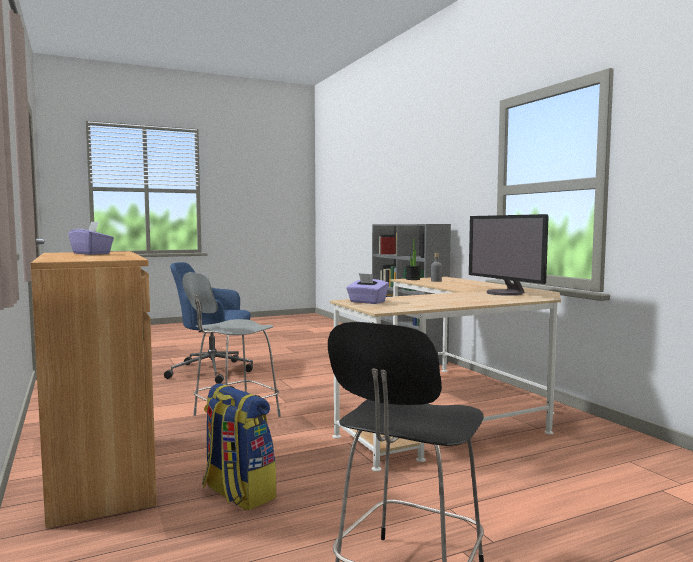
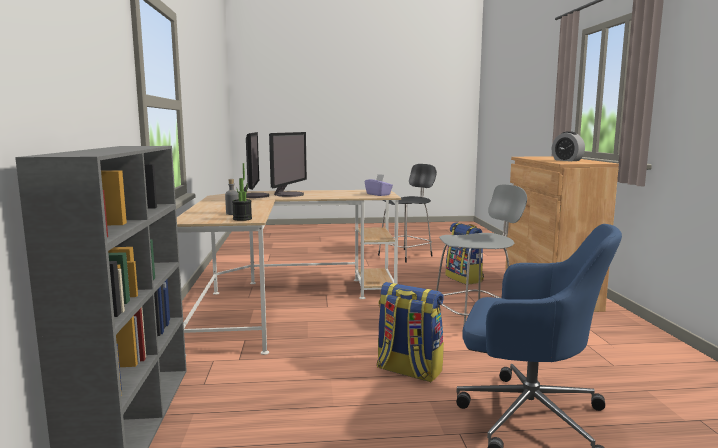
camera: 160 degrees left, 5 degrees up
purple tissue box [69,221,114,255] -> alarm clock [552,131,585,161]
none -> monitor [269,132,307,197]
none -> backpack [377,282,444,382]

